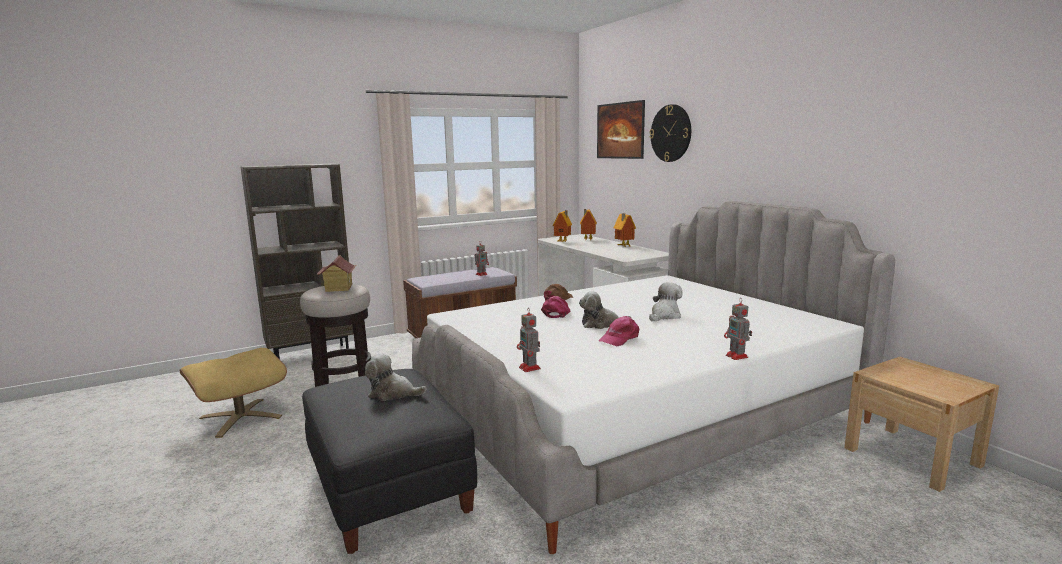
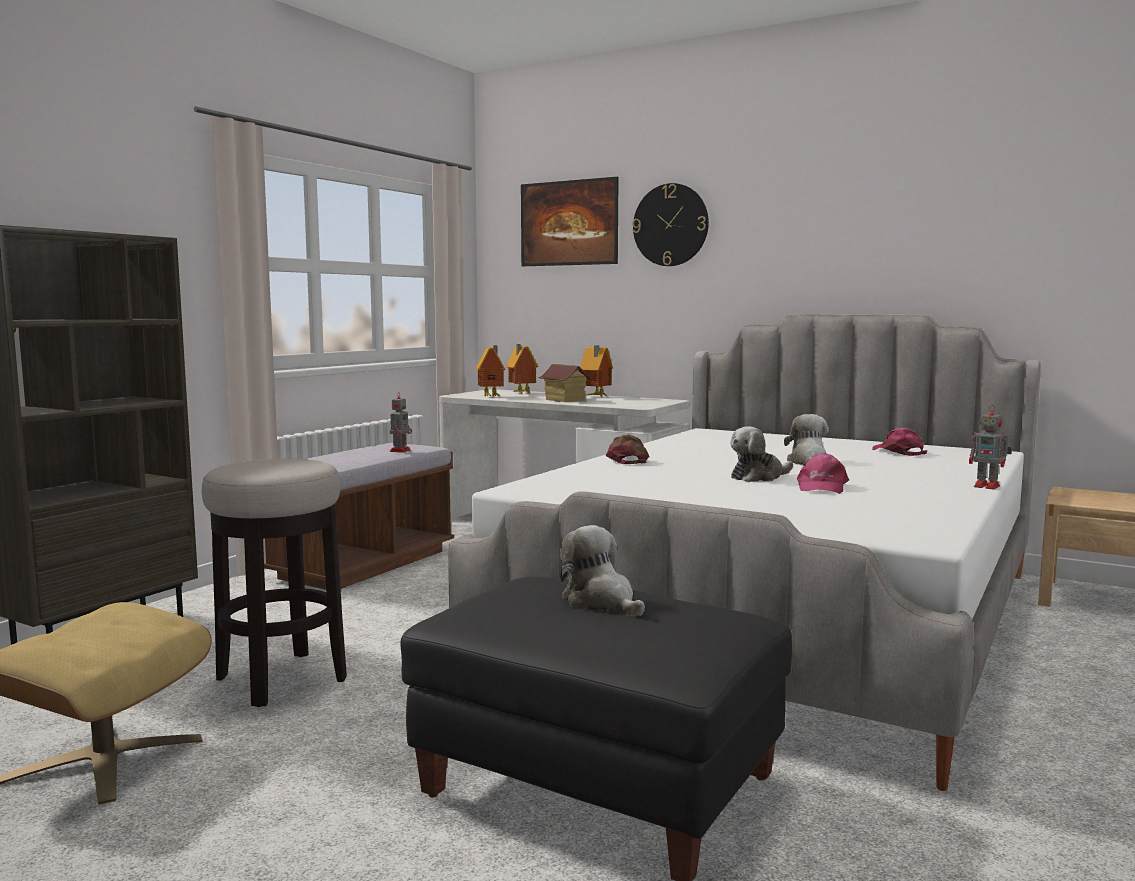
camera: 30 degrees left, 5 degrees down
toy house [317,255,356,292] -> toy house moved to [537,364,593,402]
plush toy [365,353,427,401] -> plush toy turned 75 degrees clockwise [560,525,645,616]
toy robot [517,307,541,372] -> none
pink cap [541,296,570,318] -> pink cap moved to [872,428,927,456]

